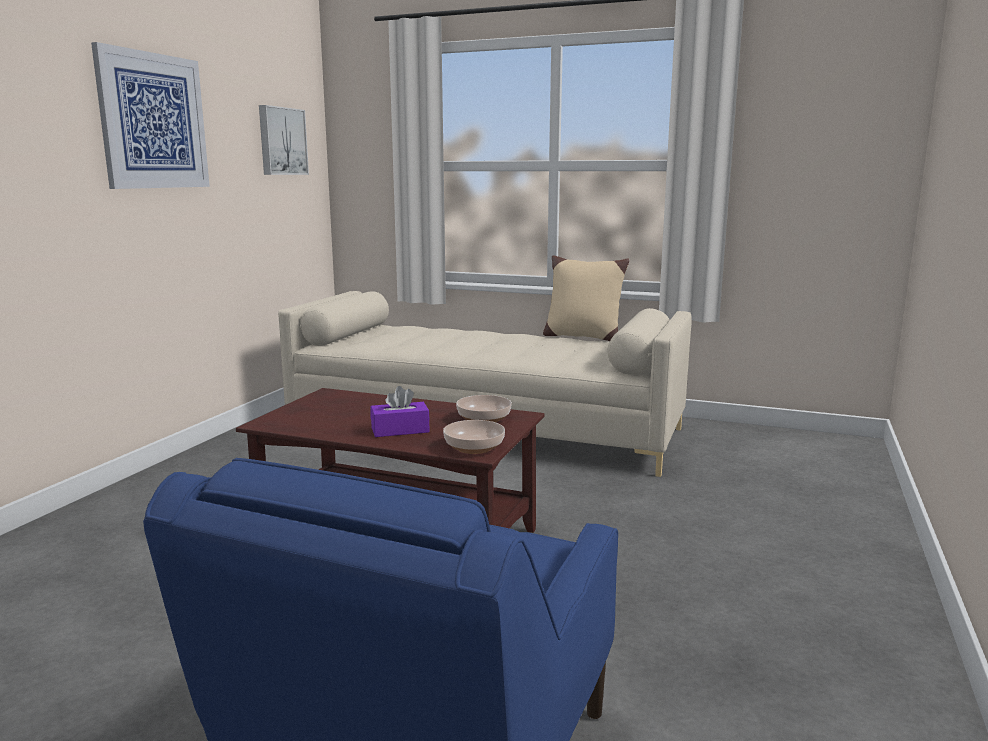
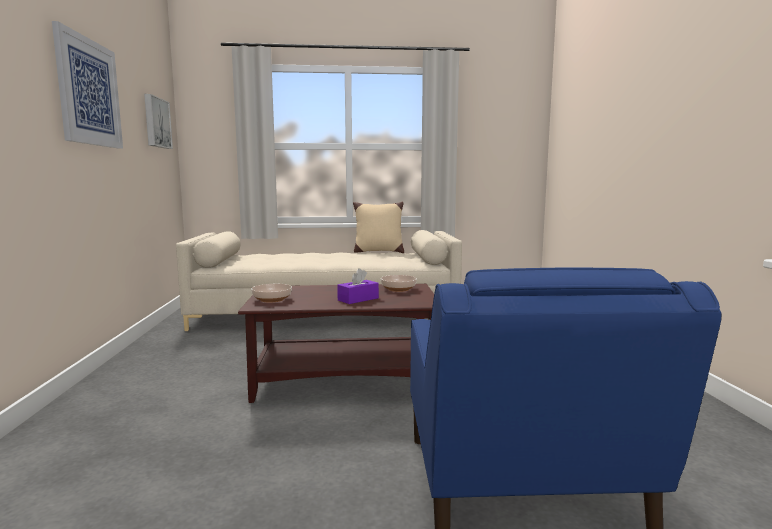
camera: 25 degrees left, 5 degrees down
bowl [443,420,505,454] -> bowl moved to [251,284,292,303]

